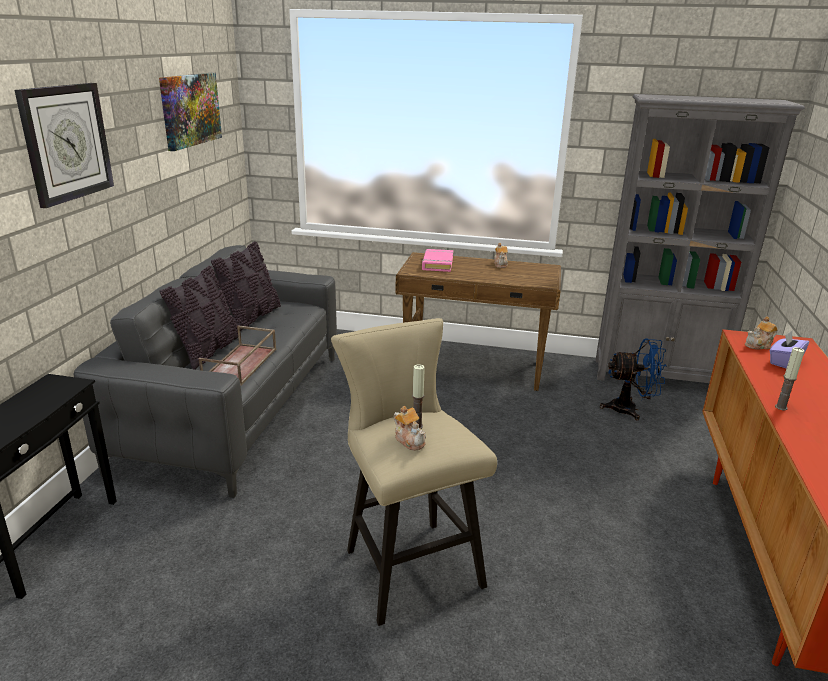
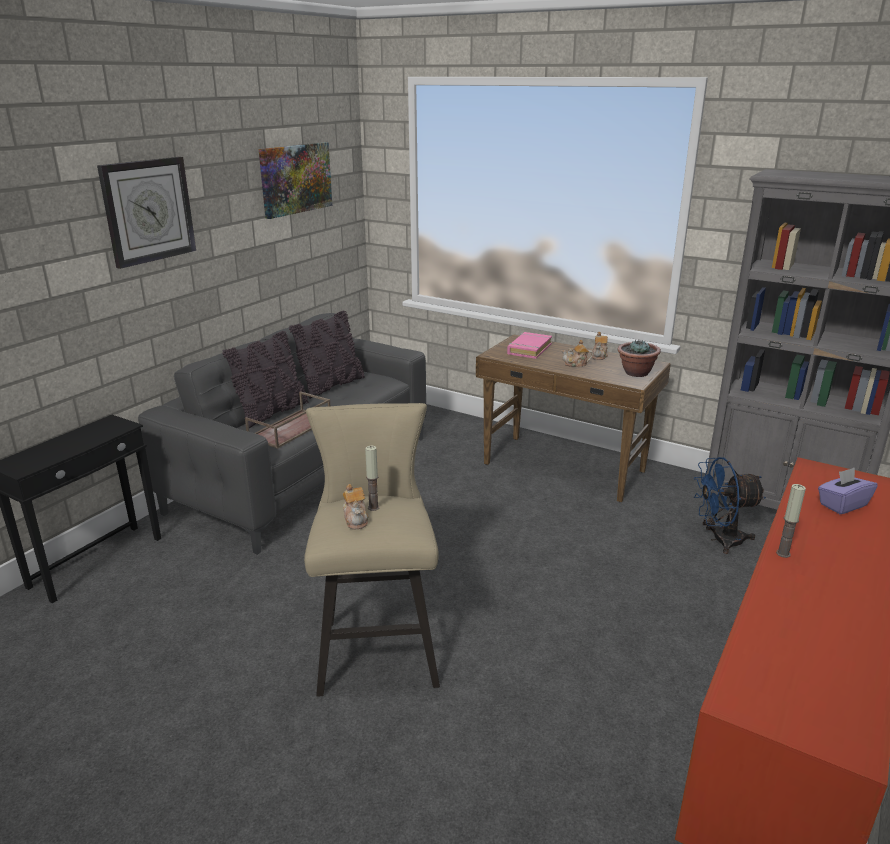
camera: 20 degrees right, 0 degrees up
blue fan [600,338,667,420] -> blue fan turned 150 degrees clockwise [694,457,766,554]
teapot [745,316,778,349] -> teapot moved to [562,340,593,367]
none -> potted plant [618,339,661,377]

